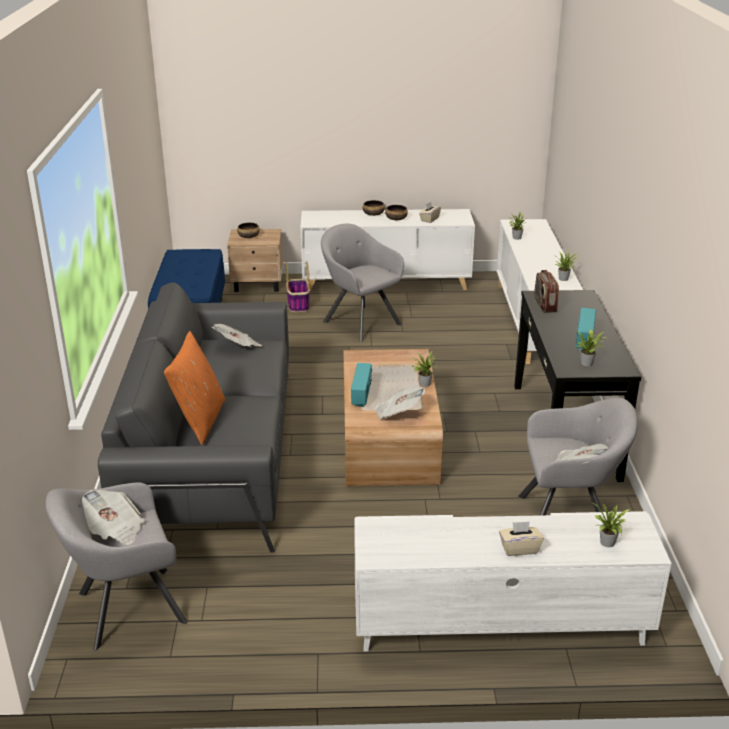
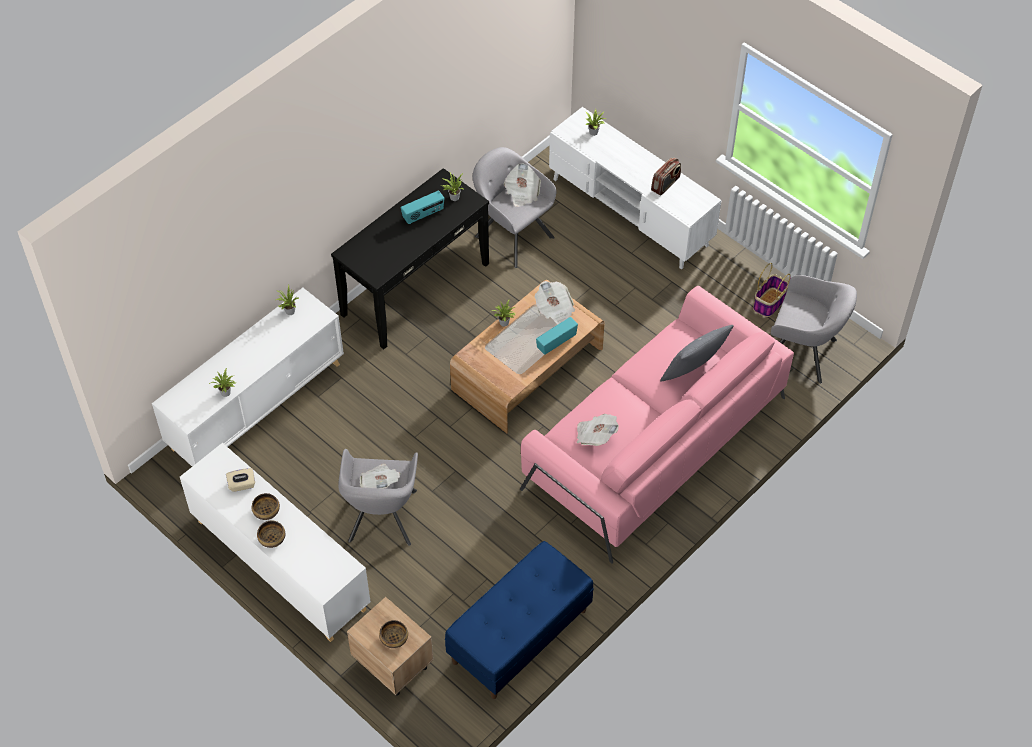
camera: 135 degrees left, 25 degrees up
newspaper [82,490,144,545] -> newspaper moved to [360,464,401,489]
grey sofa [98,282,289,553] -> pink sofa [520,286,794,564]
orange pillow [164,331,225,445] -> grey pillow [660,325,734,381]
basket [286,261,310,312] -> basket moved to [753,263,791,317]
beige tissue box [499,521,544,556] -> none
radio [534,270,559,313] -> radio moved to [651,158,681,196]

